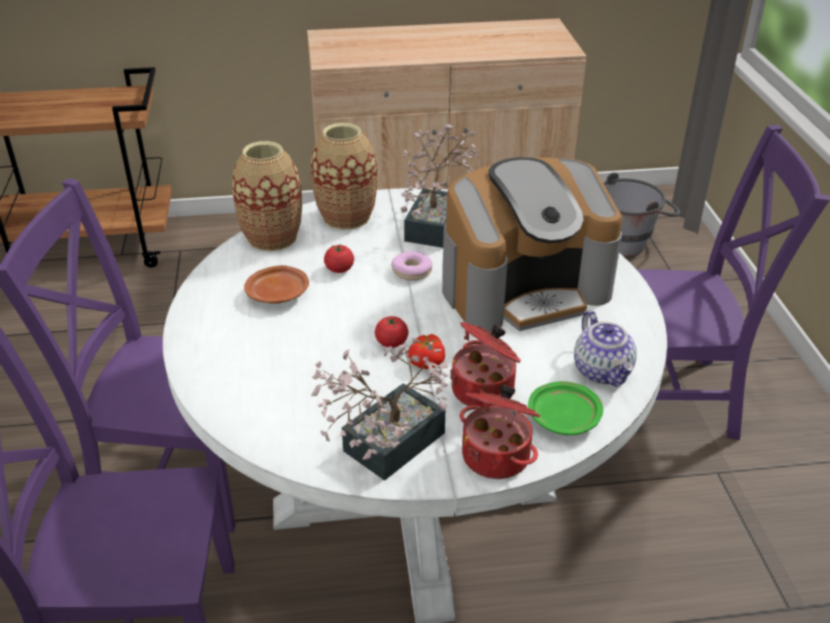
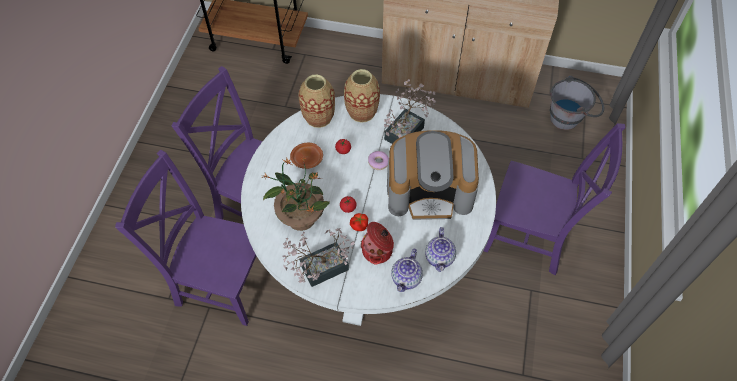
camera: 20 degrees right, 20 degrees up
cooking pot [460,385,541,479] -> none
green plate [528,381,603,435] -> teapot [391,248,423,292]
none -> potted plant [261,156,330,231]

